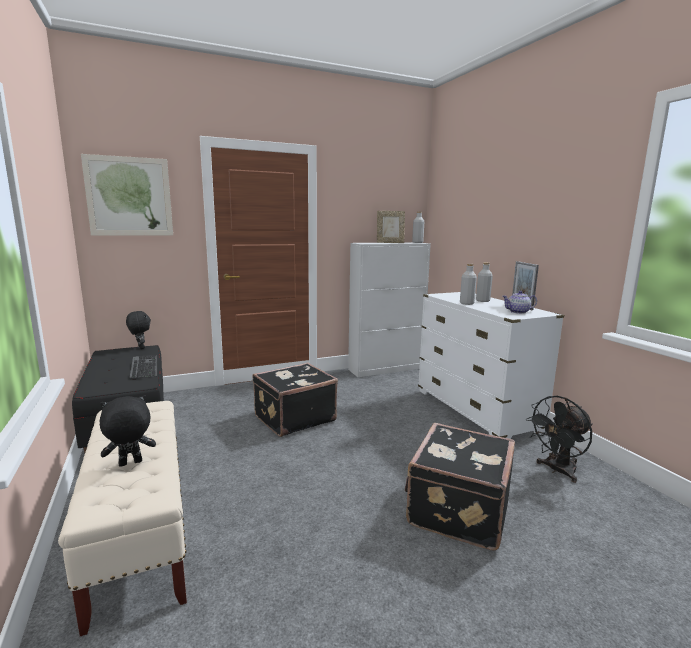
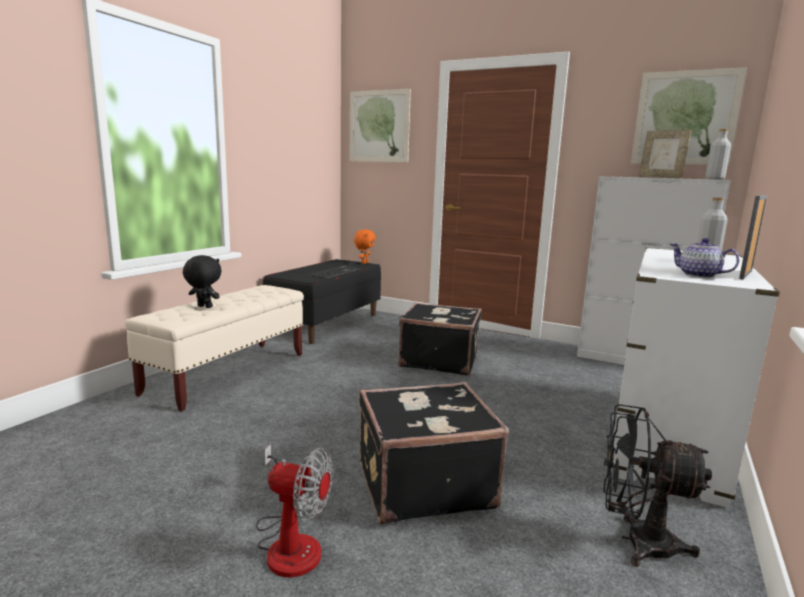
camera: 50 degrees right, 0 degrees up
black plush toy [126,311,151,349] -> orange plush toy [354,229,376,264]
grey bottle [460,264,477,305] -> none
none -> fan [256,444,333,578]
none -> picture [631,67,747,165]

